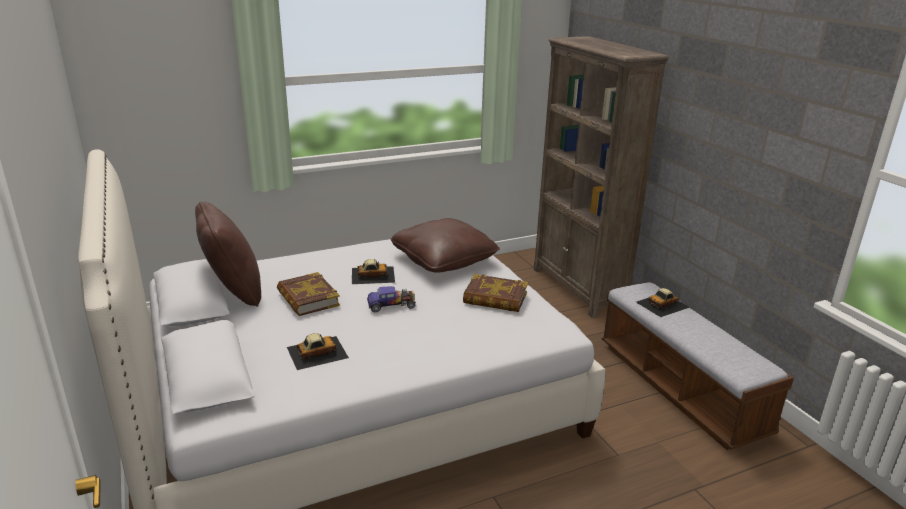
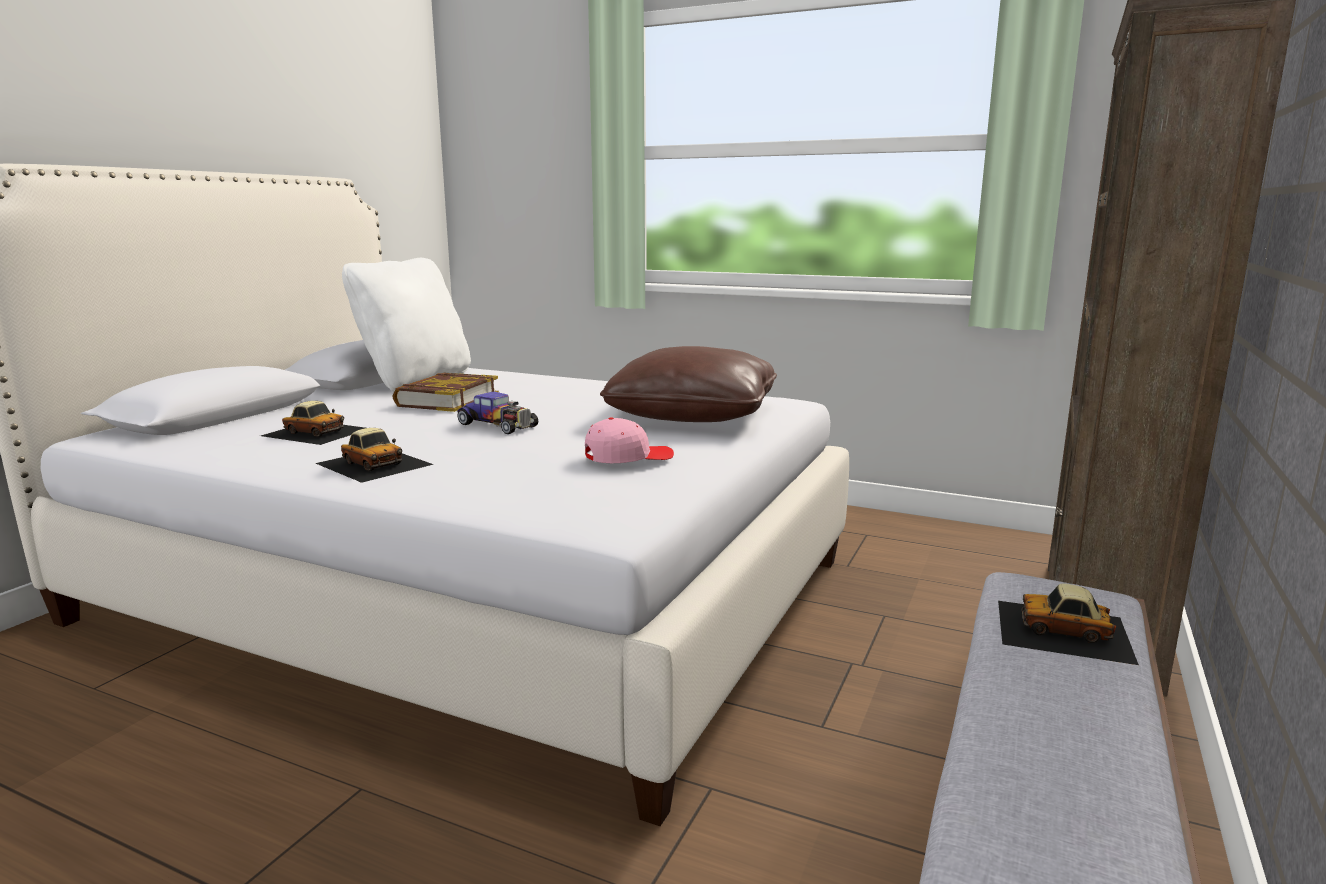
camera: 50 degrees right, 10 degrees down
brown pillow [195,201,261,307] -> white pillow [342,258,471,392]
toy car [352,259,395,284] -> toy car moved to [315,428,434,483]
book [463,274,528,312] -> pink cap [585,417,674,463]

